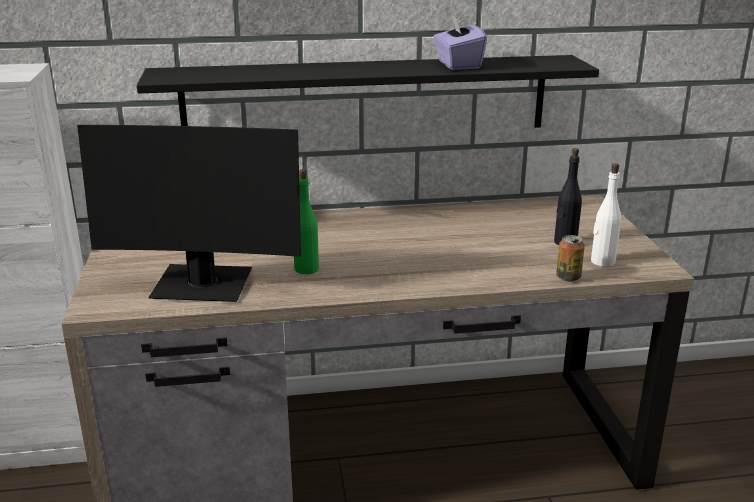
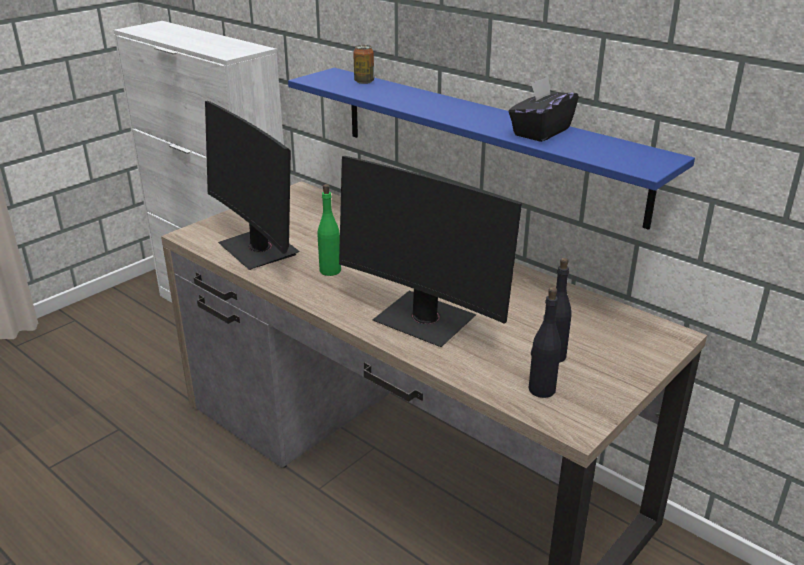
camera: 50 degrees right, 5 degrees up
black shelf [137,55,599,128] -> blue shelf [288,68,695,230]
purple tissue box [434,14,487,70] -> black tissue box [509,77,579,142]
can [556,235,585,282] -> can moved to [353,45,374,84]
white bottle [591,163,621,267] -> black bottle [529,287,561,398]
none -> monitor [339,156,522,347]

